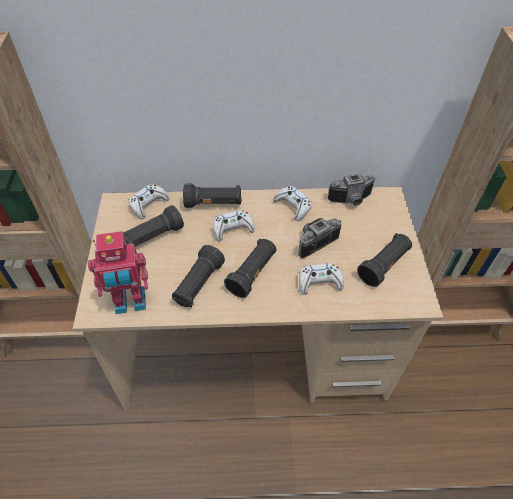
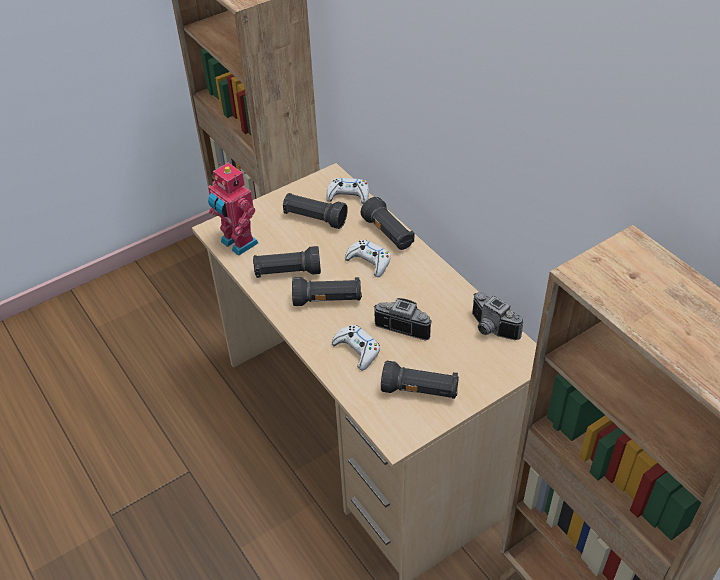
camera: 60 degrees right, 5 degrees down
white game controller [273,186,312,221] -> none

